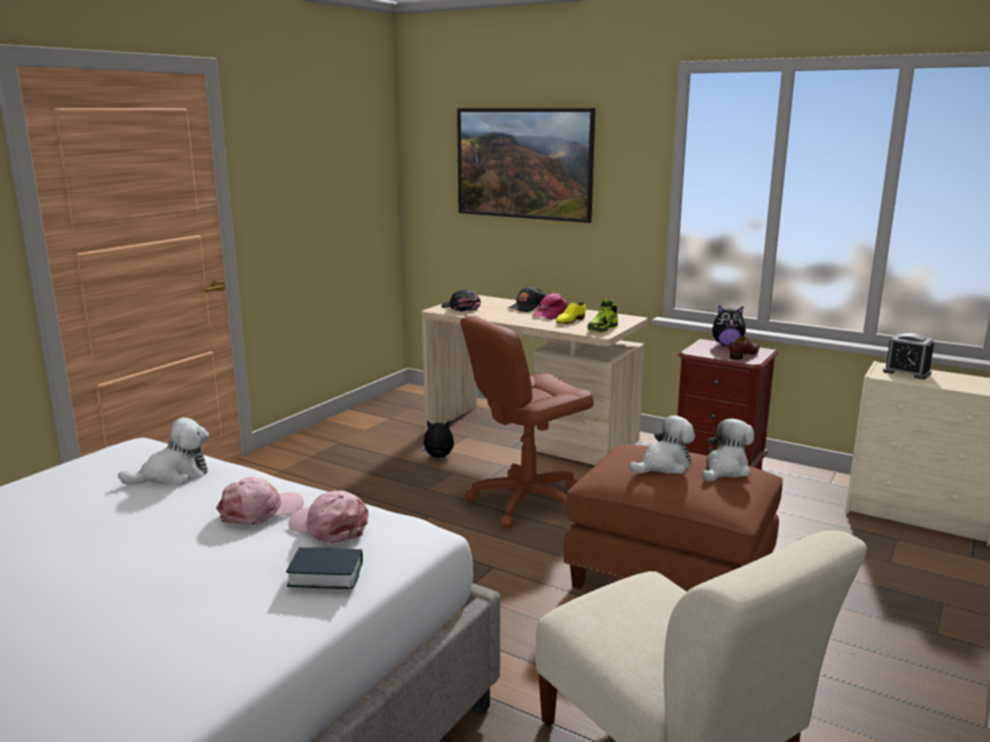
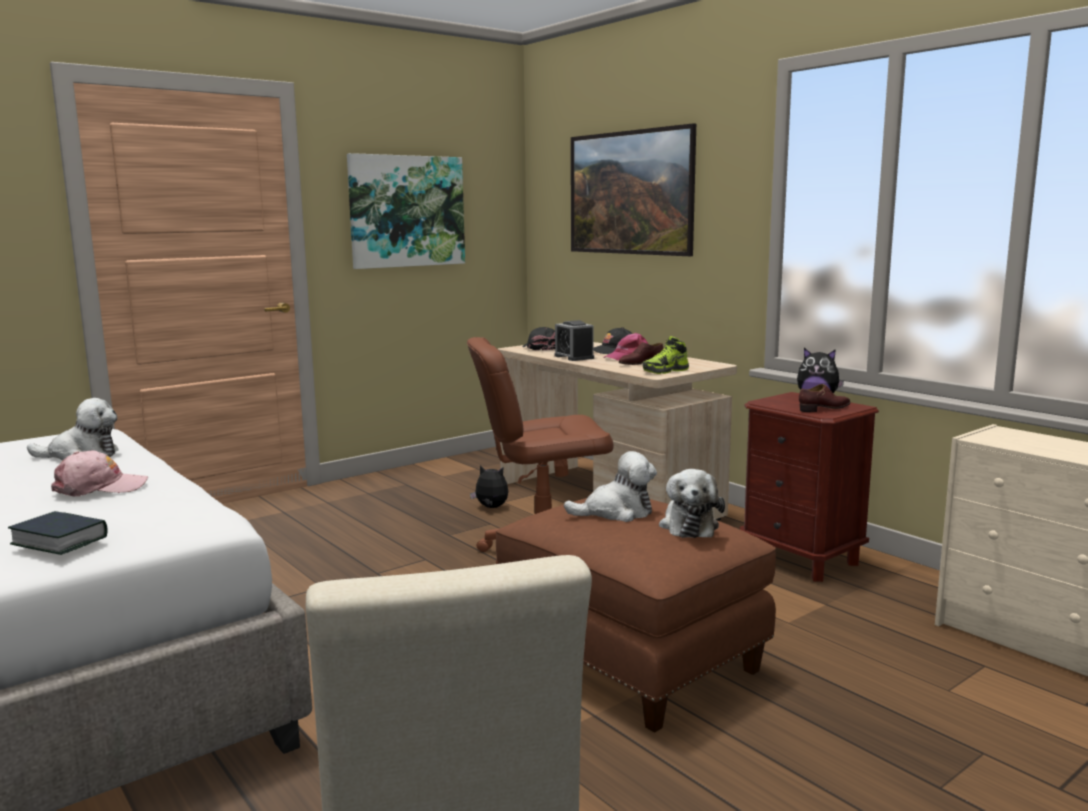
camera: 20 degrees right, 5 degrees down
pink cap [288,490,369,544] -> none
yellow shoe [556,302,586,324] -> brown shoe [619,342,664,365]
plush toy [702,419,754,481] -> plush toy turned 120 degrees clockwise [659,469,725,538]
alarm clock [883,333,934,379] -> alarm clock moved to [554,320,594,361]
none -> picture [347,153,465,269]

